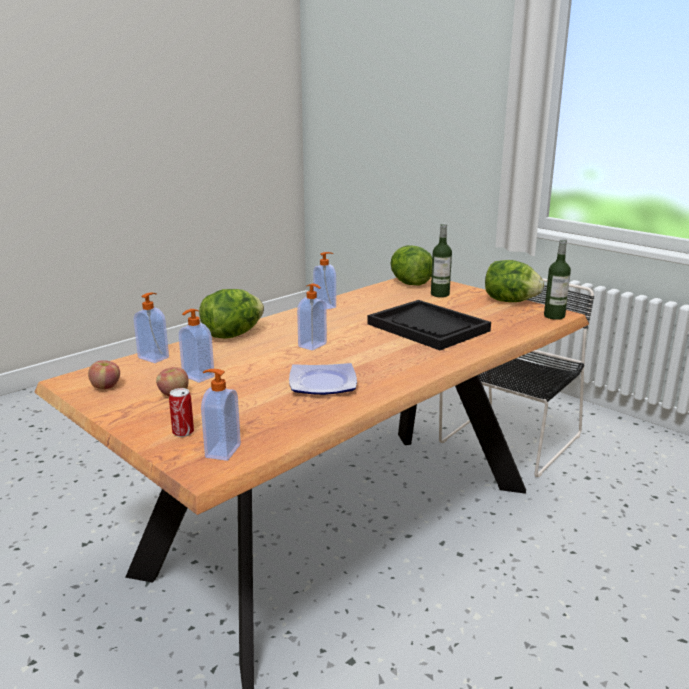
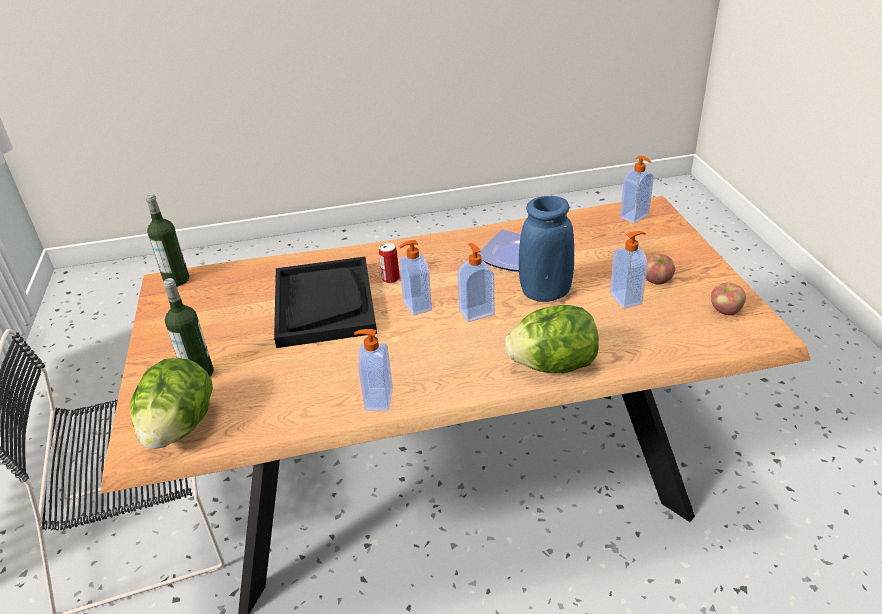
camera: 145 degrees left, 15 degrees up
soap dispenser [134,292,169,363] -> soap dispenser moved to [399,240,432,316]
can [169,388,194,437] -> can moved to [379,242,400,283]
lettuce [485,260,544,302] -> none
none -> blue vase [519,196,574,302]

